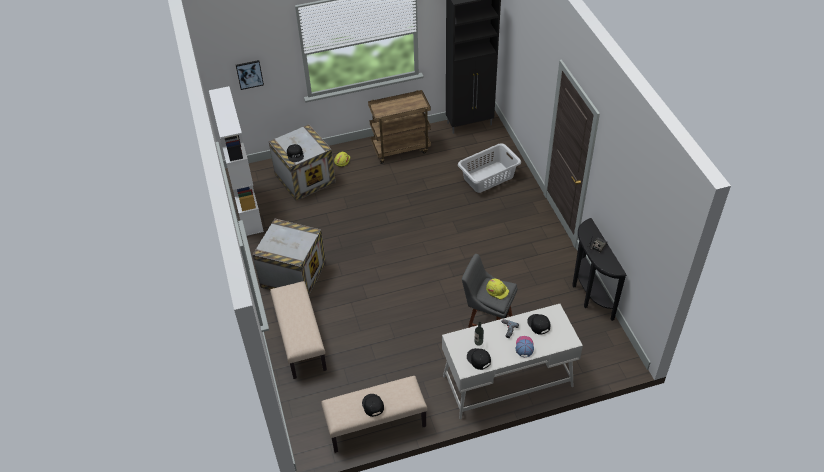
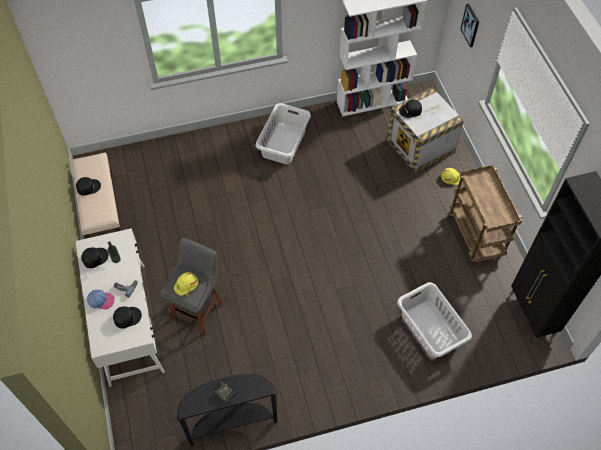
camera: 90 degrees right, 10 degrees up
crate [253,219,326,294] -> grey laundry basket [255,103,311,164]
beige bench [270,281,327,379] -> none

